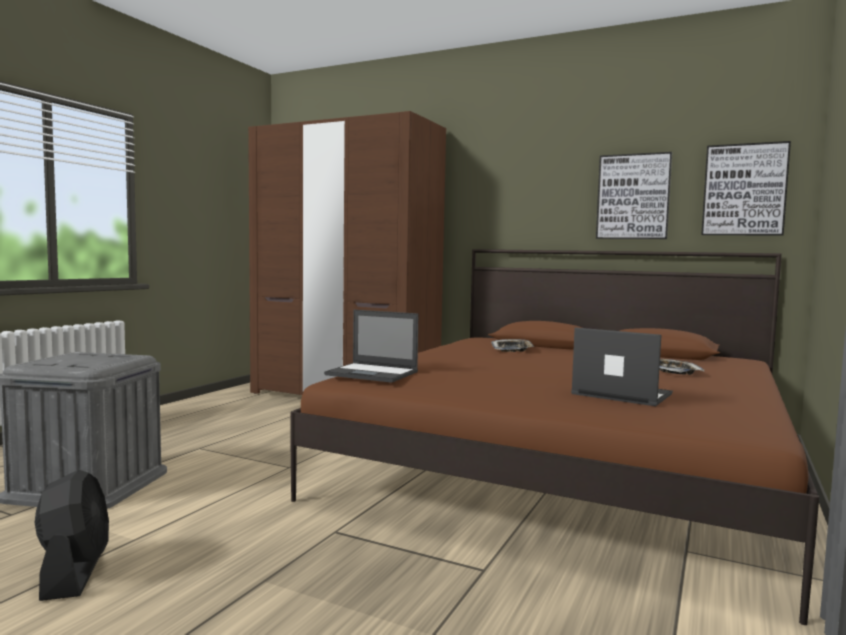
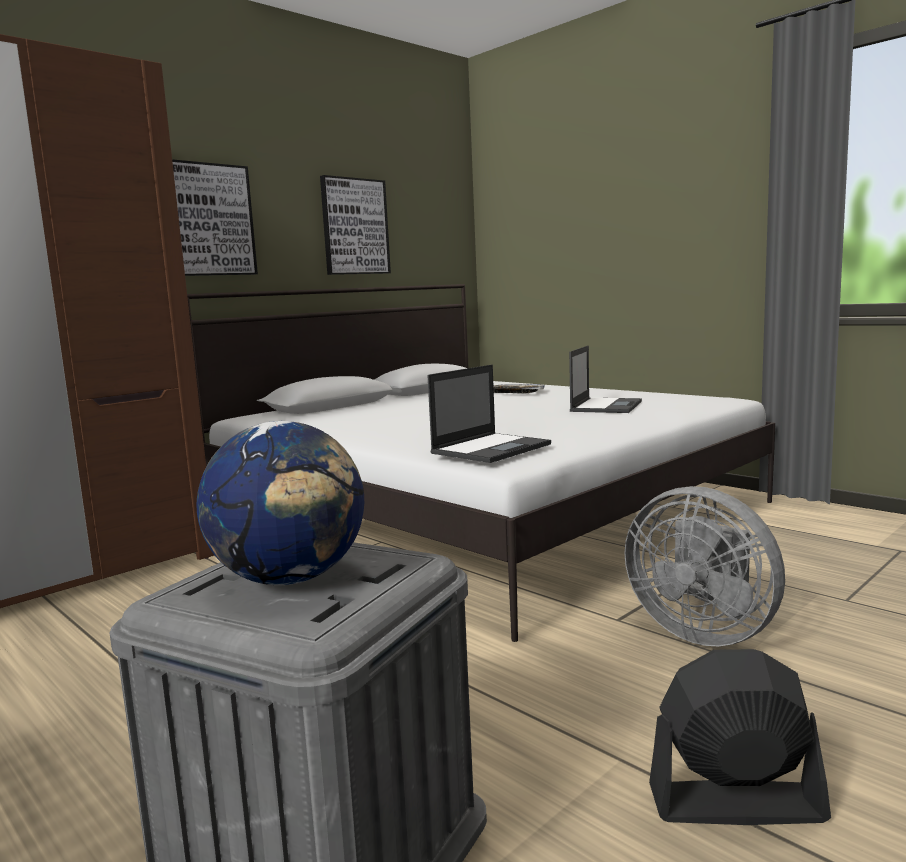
camera: 70 degrees left, 5 degrees up
brown bed [291,249,819,625] -> white bed [187,284,775,642]
tray [491,339,534,352] -> none
laptop [571,327,673,406] -> laptop turned 150 degrees clockwise [569,345,642,413]
picture [701,141,791,235] -> picture moved to [172,159,258,276]
none -> globe [197,421,364,585]
none -> grey fan [624,486,785,646]

